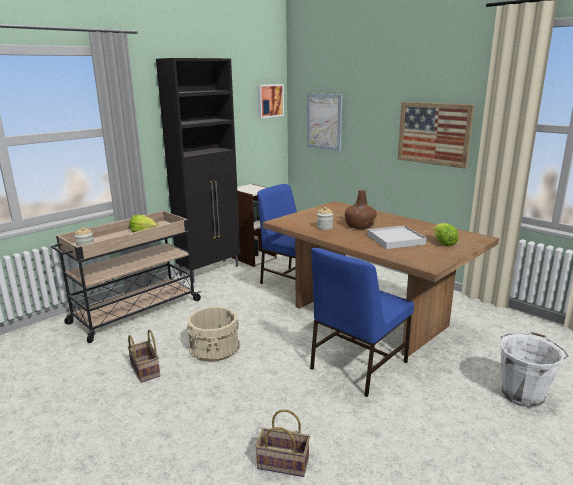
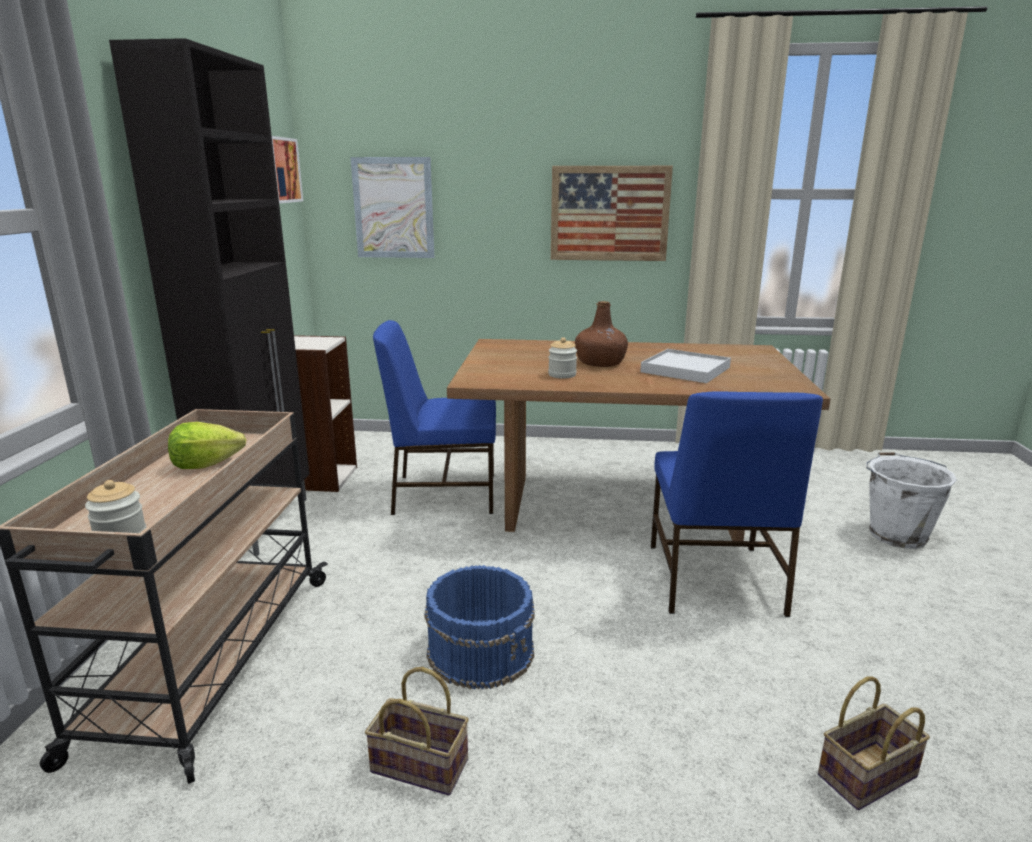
camera: 40 degrees left, 0 degrees up
beige bucket [187,306,240,362] -> blue bucket [424,565,535,689]
lettuce [433,223,458,246] -> none

